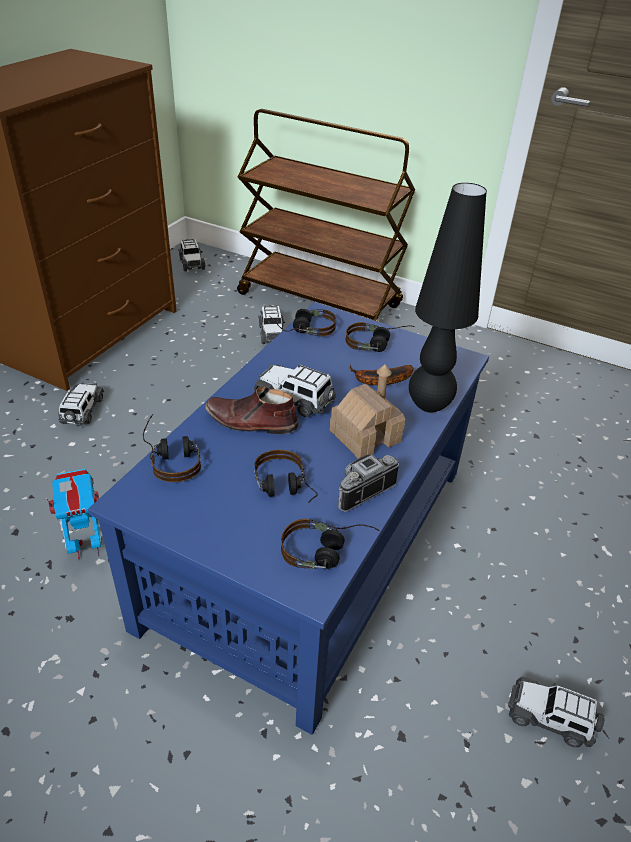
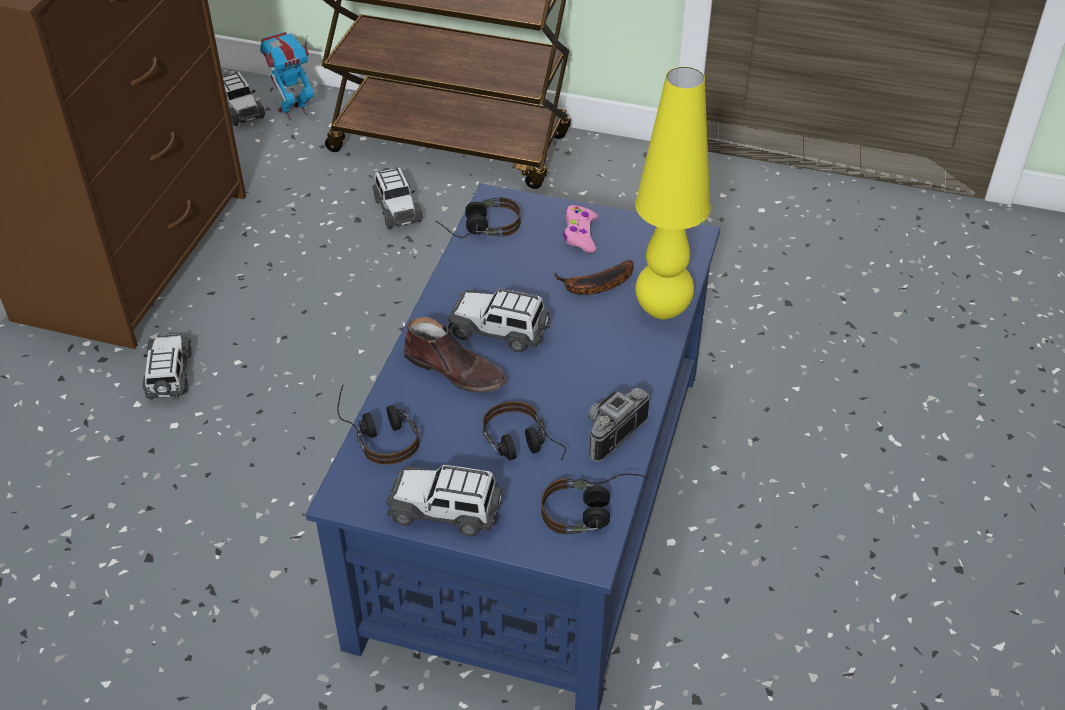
camera: 10 degrees left, 5 degrees up
toy robot [46,469,102,560] -> toy robot moved to [260,31,314,120]
brown shoe [205,387,298,434] -> brown shoe turned 150 degrees counterclockwise [404,317,507,393]
toy house [330,364,405,459] -> none
headphones [345,322,416,352] -> pink game controller [563,205,598,253]
black table lamp [409,183,487,413] -> yellow table lamp [635,67,711,319]
toy car [508,677,604,748] -> toy car moved to [386,464,503,537]

